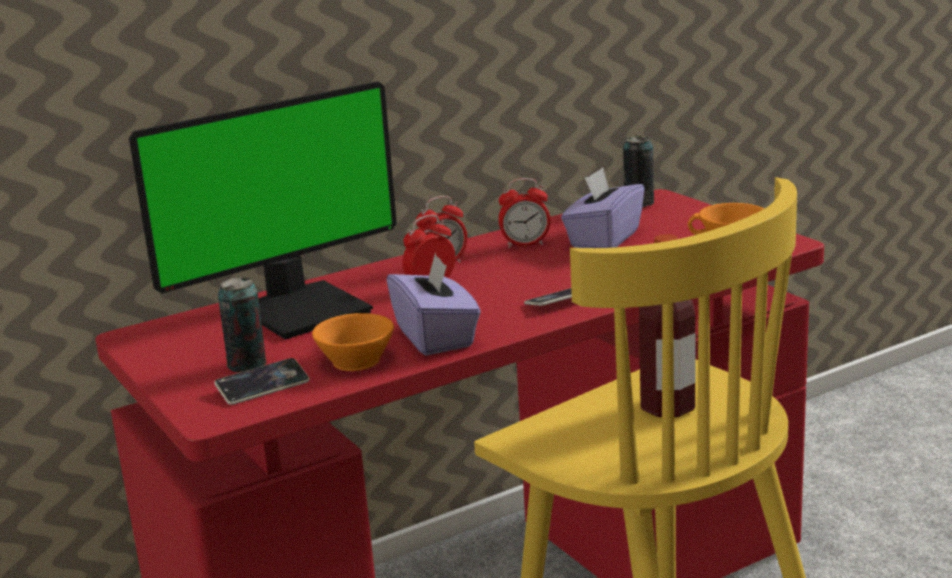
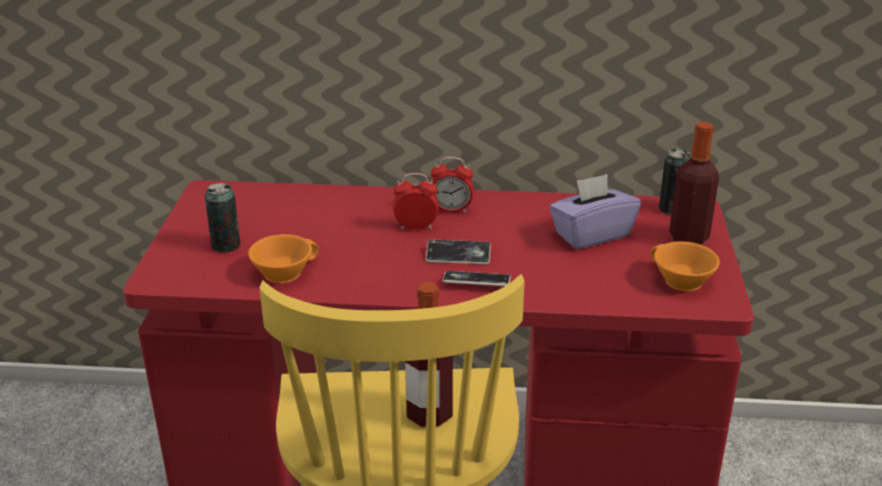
camera: 35 degrees right, 10 degrees up
monitor [129,82,397,340] -> none
phone [214,358,310,405] -> phone moved to [426,240,491,264]
purple tissue box [387,253,481,356] -> none
alarm clock [498,178,551,248] -> none
none -> bottle [669,122,719,245]

